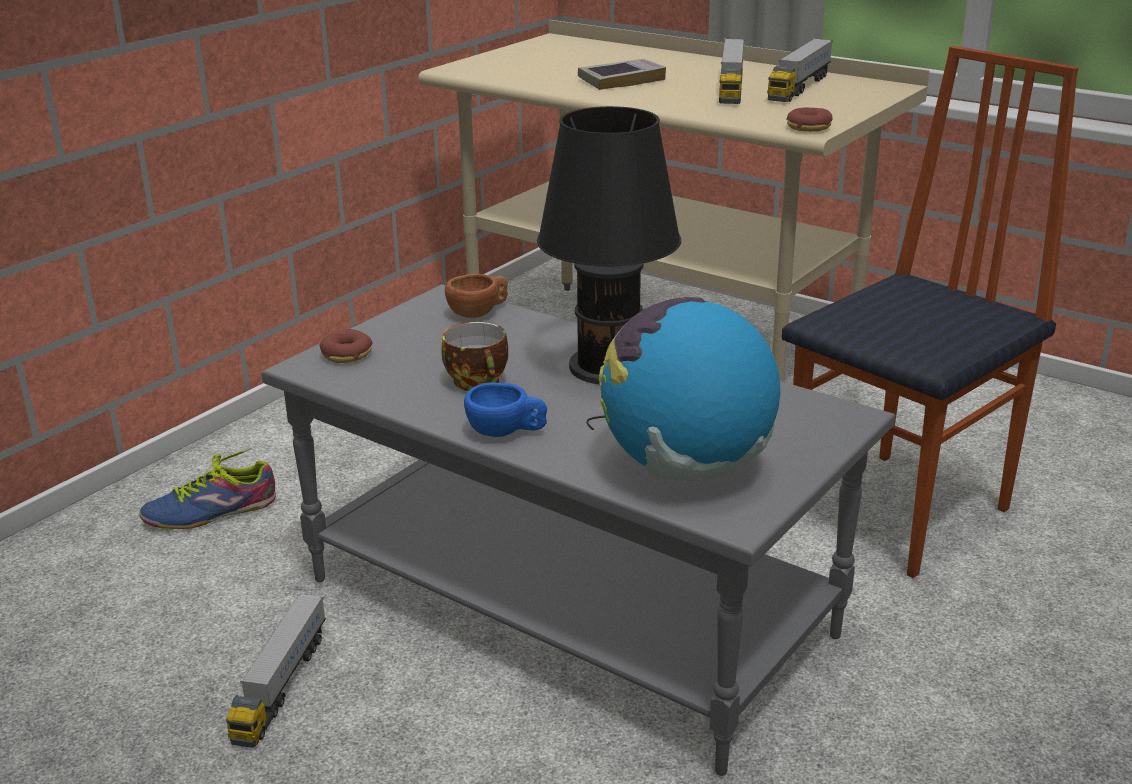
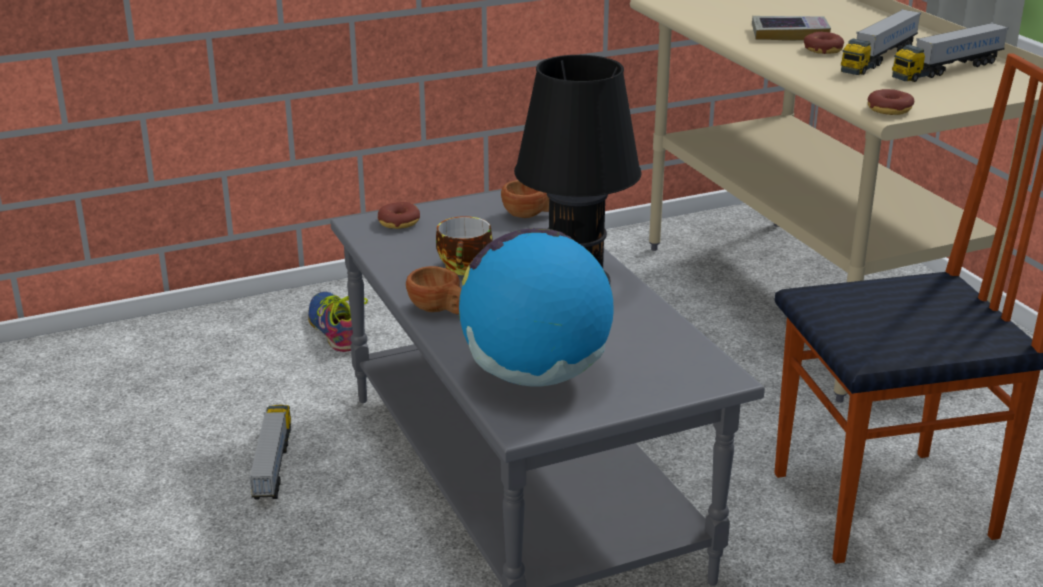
camera: 30 degrees right, 0 degrees up
shoe [139,448,276,529] -> shoe turned 60 degrees clockwise [308,292,368,352]
toy truck [226,593,326,748] -> toy truck turned 135 degrees clockwise [249,405,291,499]
blue cup [464,383,547,437] -> brown cup [406,266,462,314]
none -> donut [804,31,844,54]

